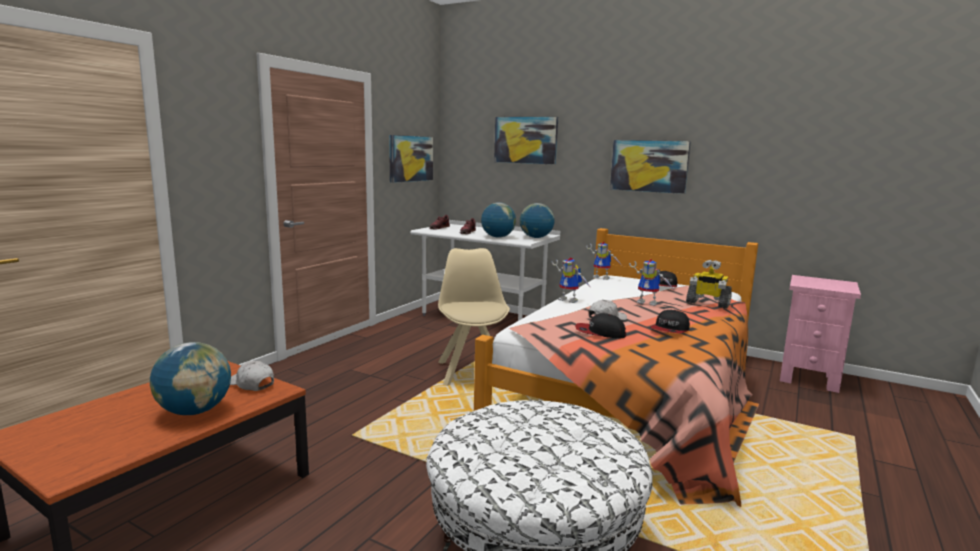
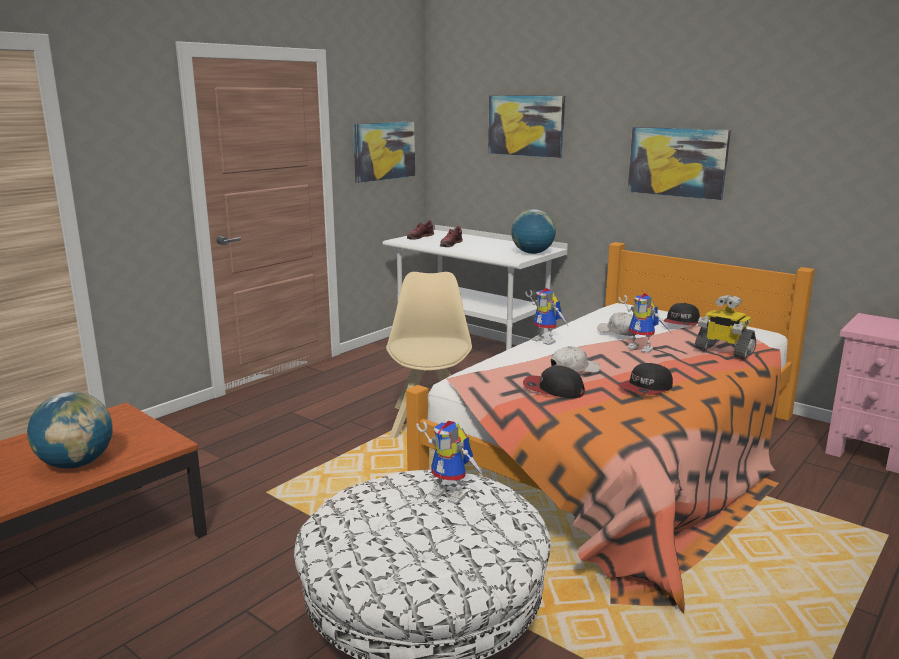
camera: 10 degrees right, 5 degrees up
white cap [230,361,274,391] -> white cap moved to [597,312,636,336]
globe [481,202,516,238] -> none
toy robot [586,242,621,280] -> toy robot moved to [416,421,485,504]

